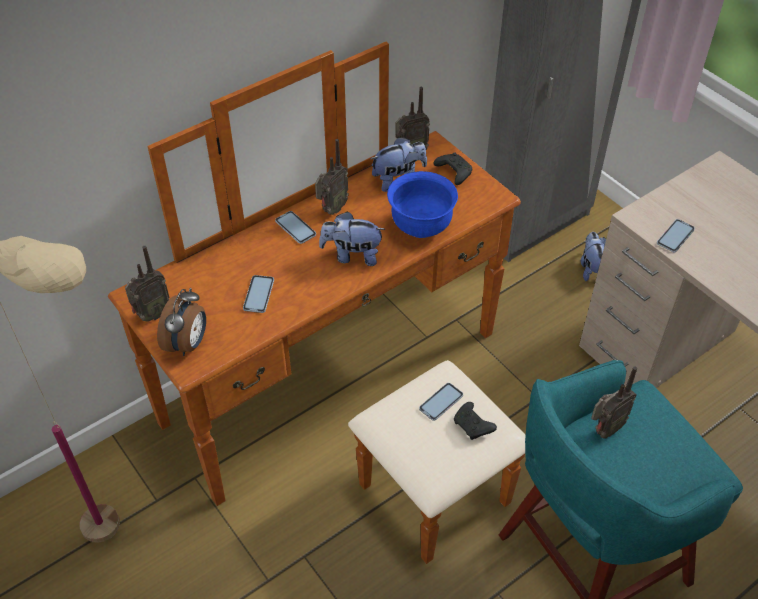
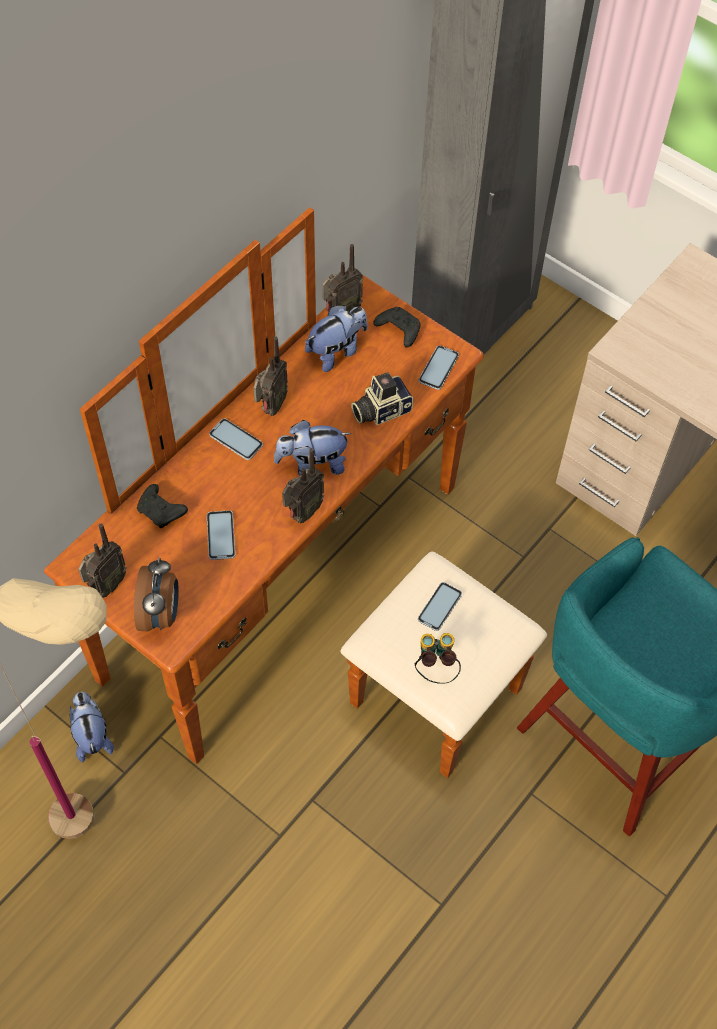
camera: 15 degrees left, 10 degrees up
blue bowl [387,171,458,238] -> camera [351,372,413,425]
black game controller [454,402,497,440] -> black game controller moved to [137,484,188,528]
plush toy [581,232,606,281] -> plush toy moved to [69,692,114,762]
radio [591,366,637,439] -> radio moved to [282,448,324,523]
phone [657,219,695,252] -> phone moved to [418,345,459,390]
none -> binoculars [415,633,461,684]

